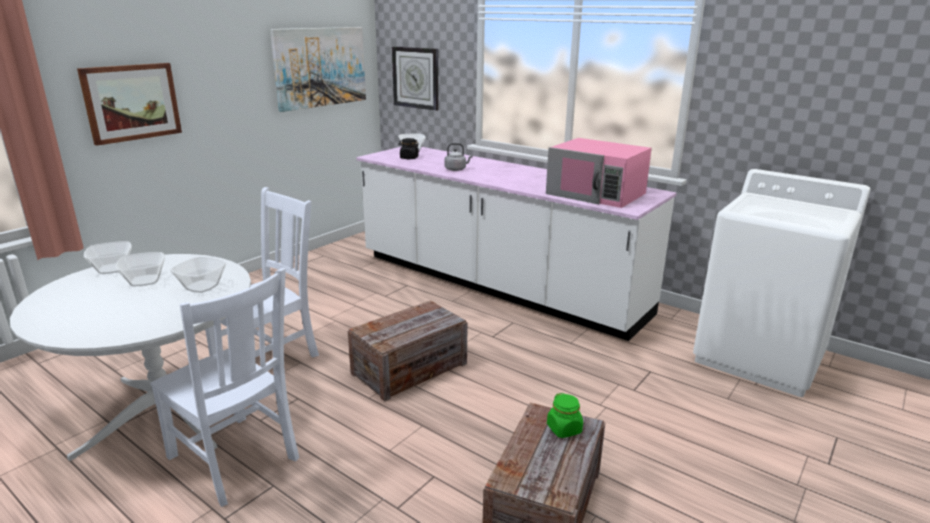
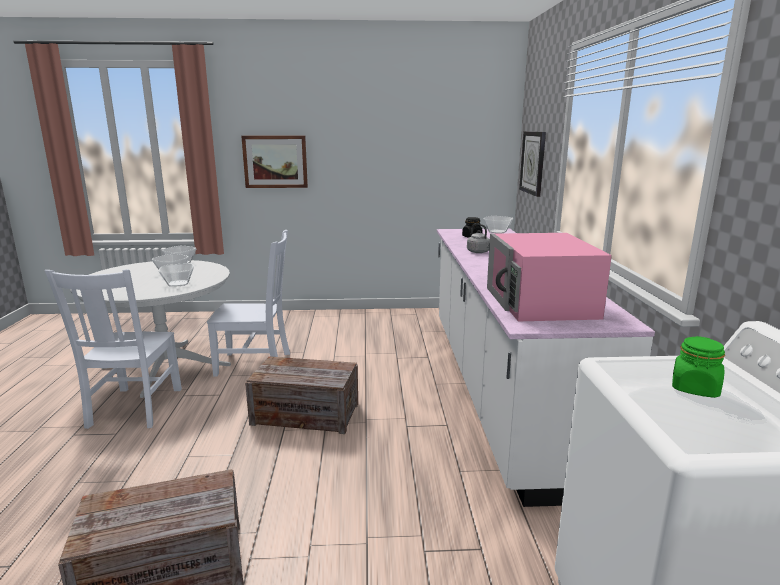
camera: 50 degrees right, 5 degrees down
picture [270,27,366,112] -> none
green jar [547,393,583,438] -> green jar moved to [672,336,725,398]

